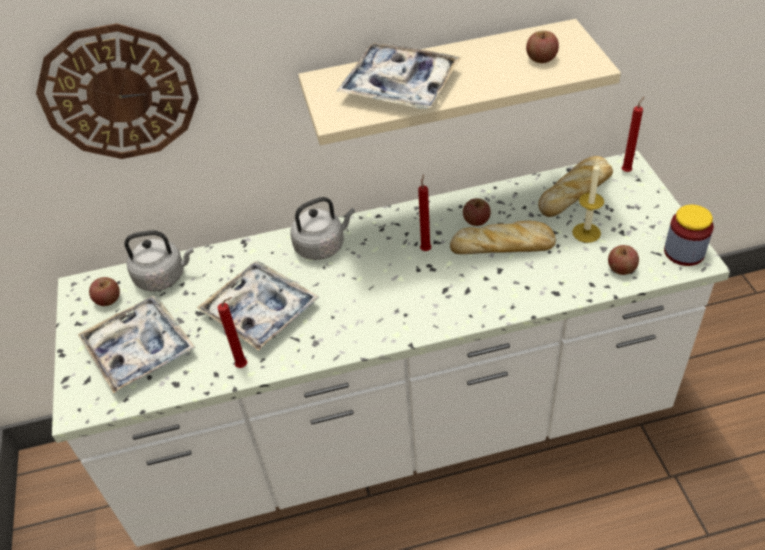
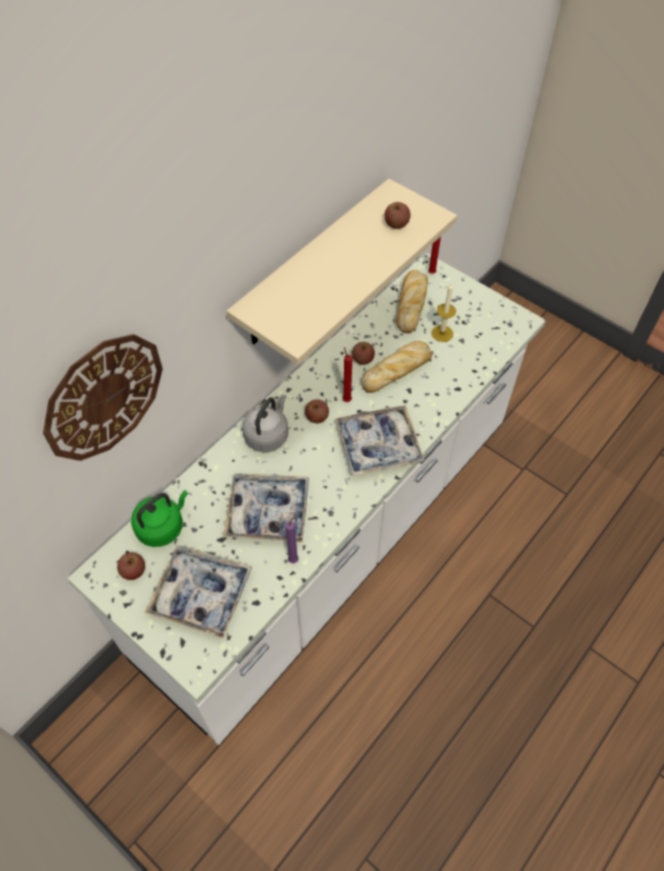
camera: 40 degrees left, 10 degrees up
grey kettle [124,230,194,291] -> green kettle [131,490,188,547]
red candle [217,297,247,368] -> purple candle [285,515,299,563]
tray [336,43,461,109] -> tray moved to [336,405,424,476]
apple [608,245,639,275] -> apple moved to [305,399,329,423]
jar [664,205,714,266] -> none

